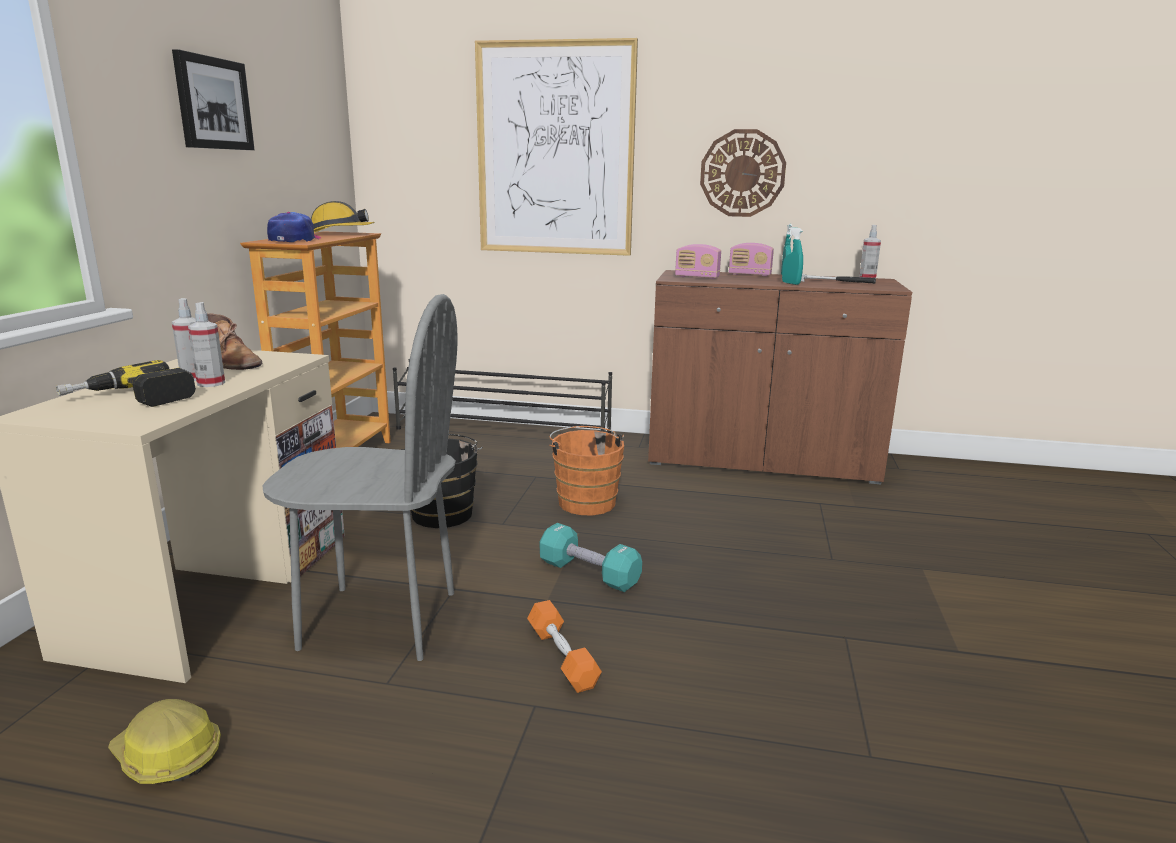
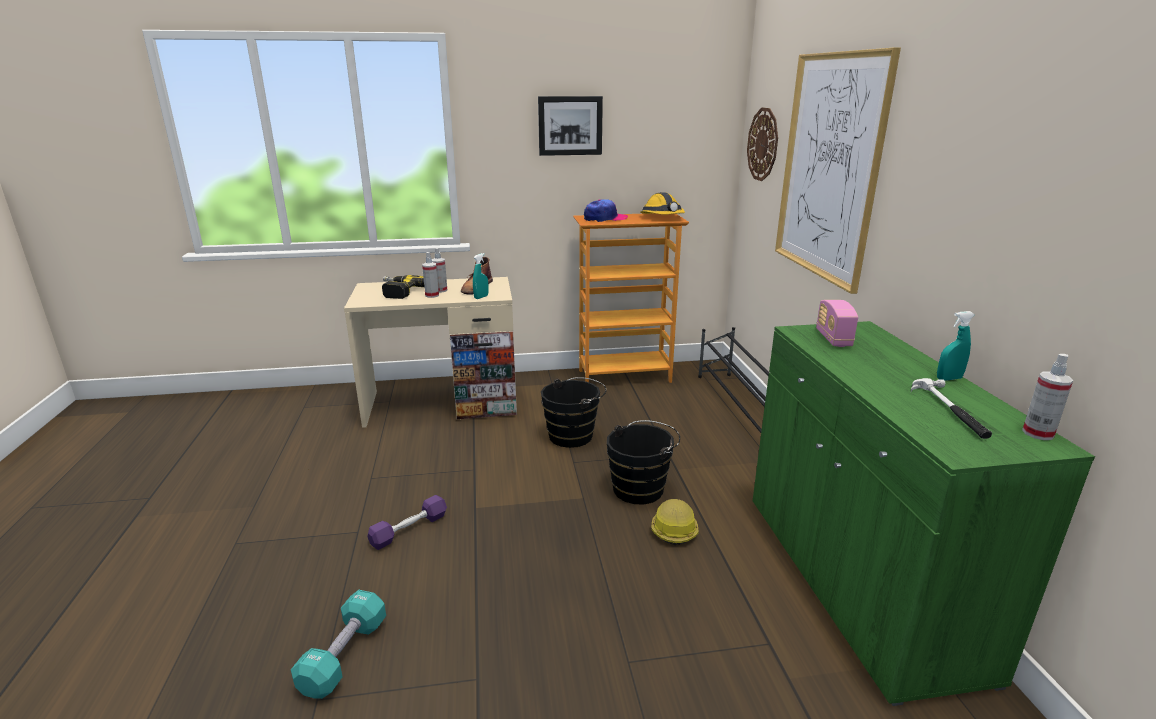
camera: 70 degrees right, 5 degrees up
hard hat [108,699,221,784] -> hard hat moved to [651,499,699,545]
grey chair [262,294,458,661] -> none
orange dumbbell [527,600,602,693] -> purple dumbbell [368,495,447,550]
turquoise dumbbell [540,523,642,592] -> turquoise dumbbell moved to [291,590,386,699]
orange bucket [549,426,624,515] -> black bucket [607,420,680,504]
brown cabinet [648,270,912,484] -> green cabinet [753,321,1095,706]
wall clock [700,129,786,217] -> wall clock moved to [747,108,778,181]
radio [729,243,774,276] -> none
turquoise spray bottle [782,227,803,285] -> turquoise spray bottle moved to [473,253,489,299]

